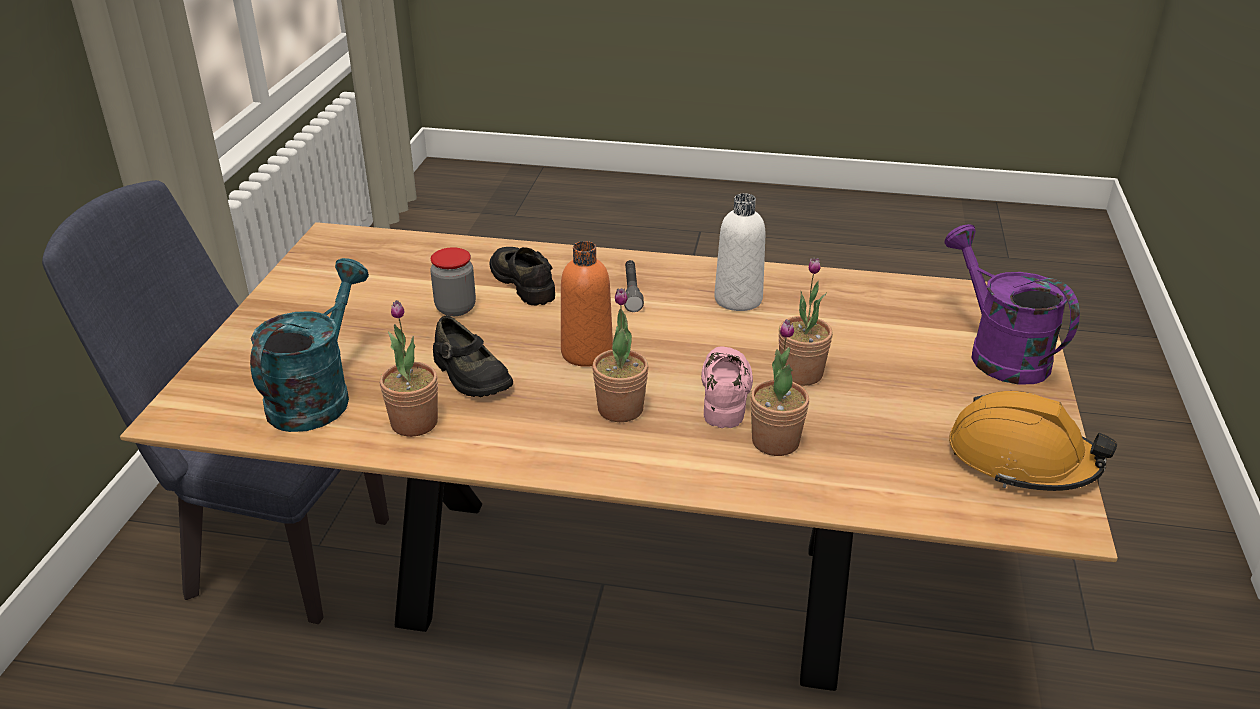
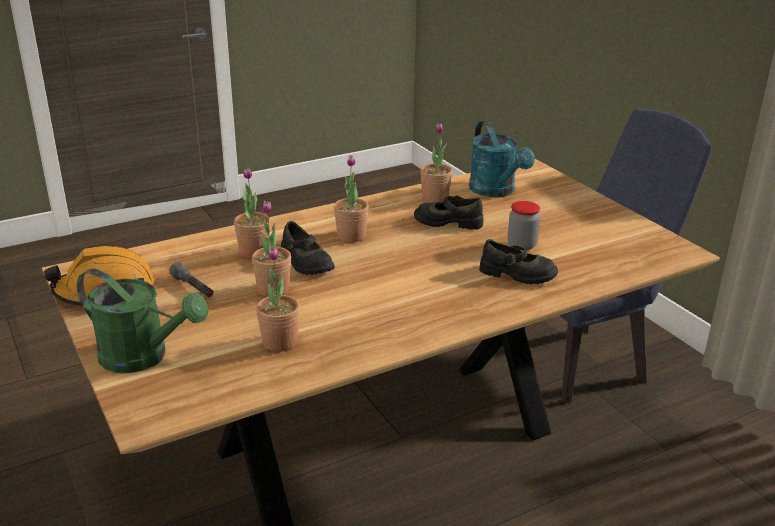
camera: 140 degrees right, 5 degrees down
orange bottle [561,241,613,367] -> none
grey flashlight [624,260,644,312] -> grey flashlight moved to [169,262,214,297]
pink shoe [701,347,753,428] -> black shoe [281,221,335,275]
white bottle [714,193,766,311] -> none
purple watering can [945,224,1080,385] -> green watering can [77,269,209,373]
none -> potted plant [256,247,300,351]

